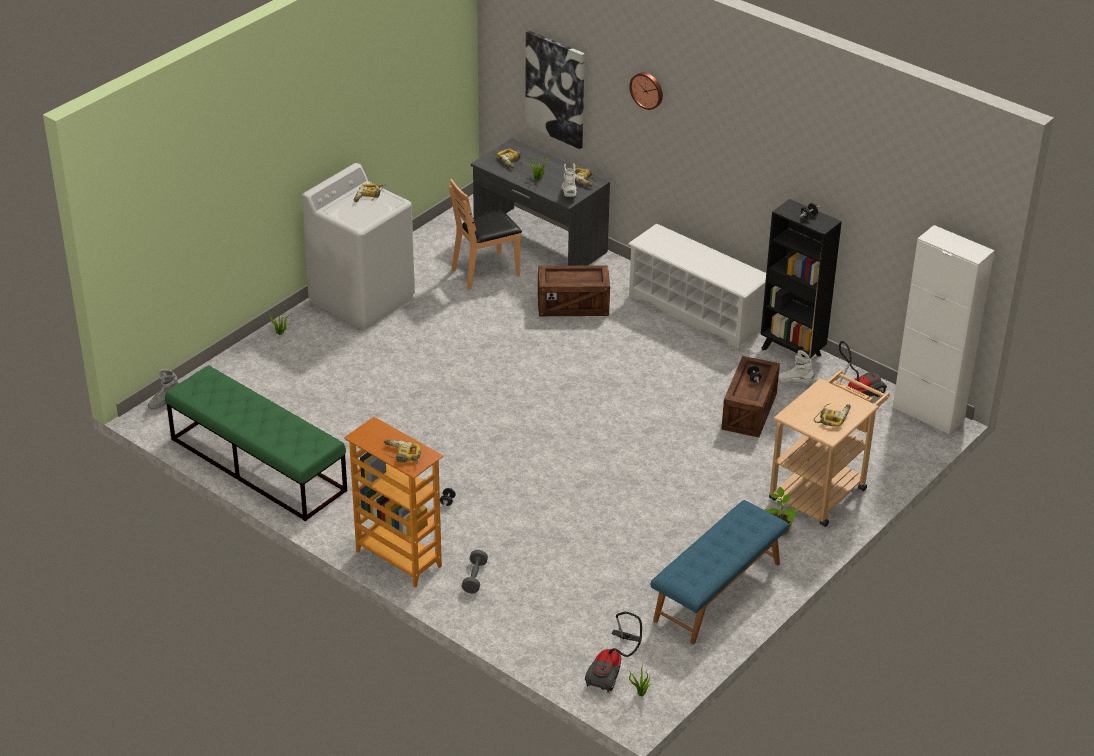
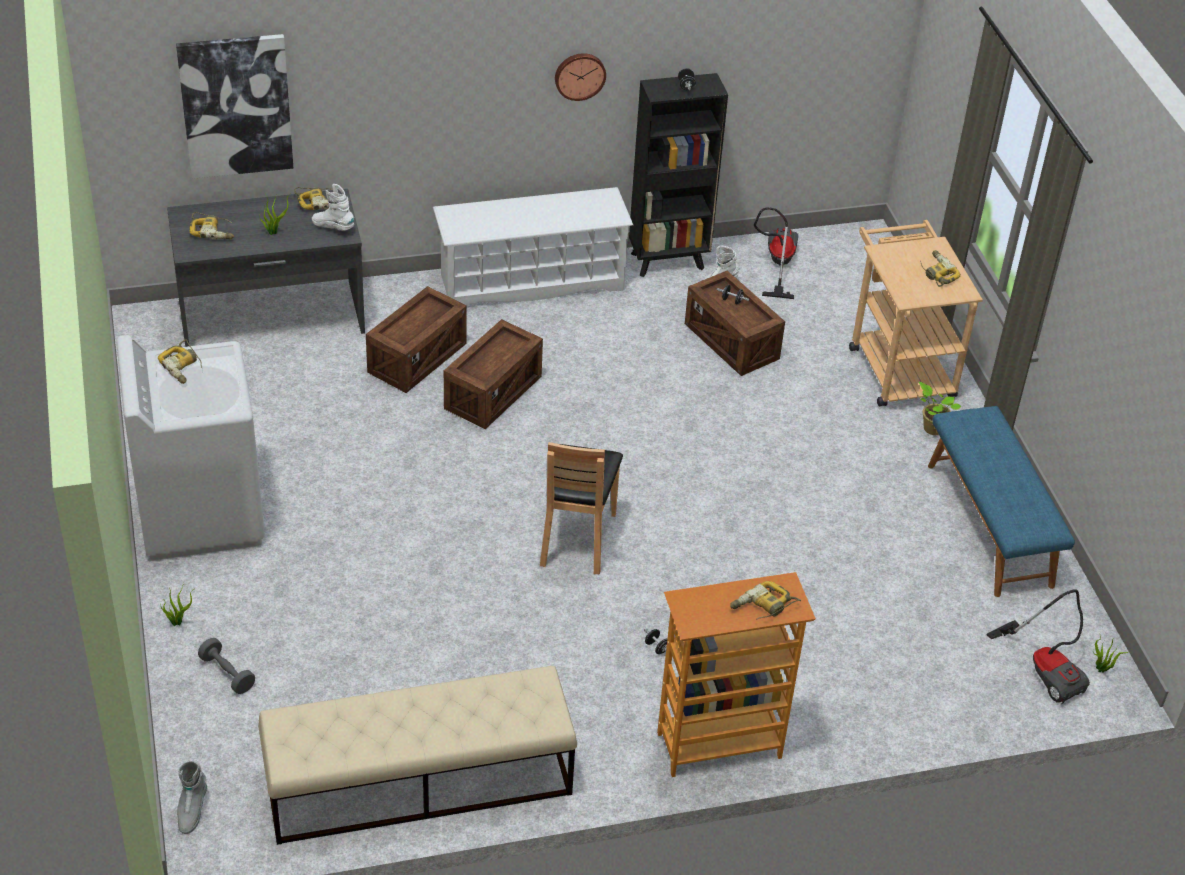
camera: 55 degrees left, 5 degrees up
green bench [165,365,347,521] -> beige bench [258,666,577,845]
brown chair [449,179,522,289] -> brown chair moved to [540,442,623,574]
grey dumbbell [462,550,488,593] -> grey dumbbell moved to [198,638,255,694]
wall clock [629,72,663,110] -> wall clock moved to [555,53,606,101]
white cabinet [893,225,995,435] -> none
none -> crate [444,319,543,429]

